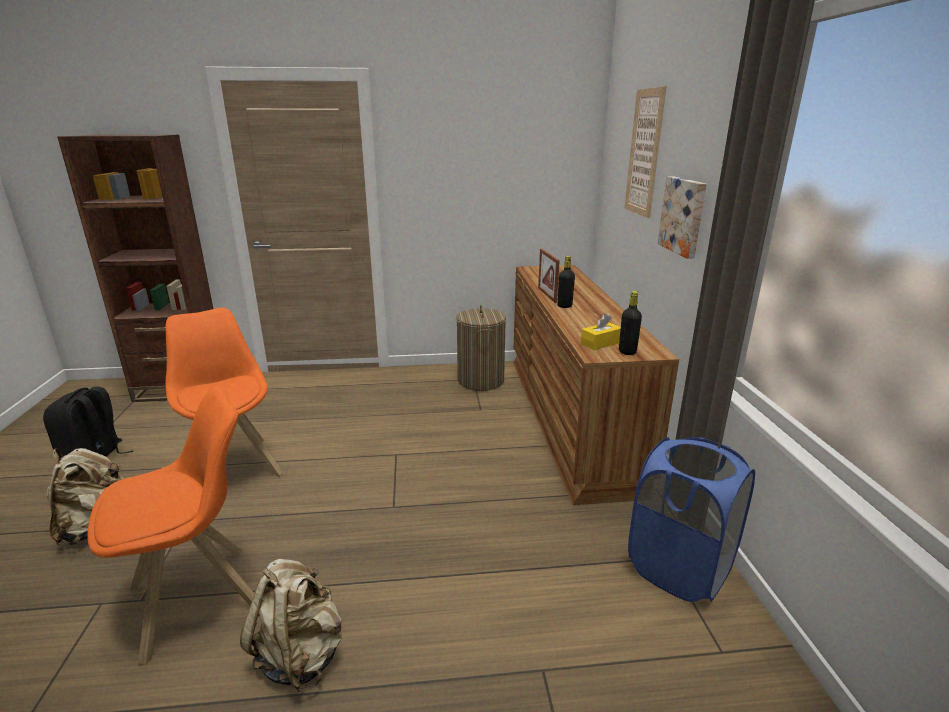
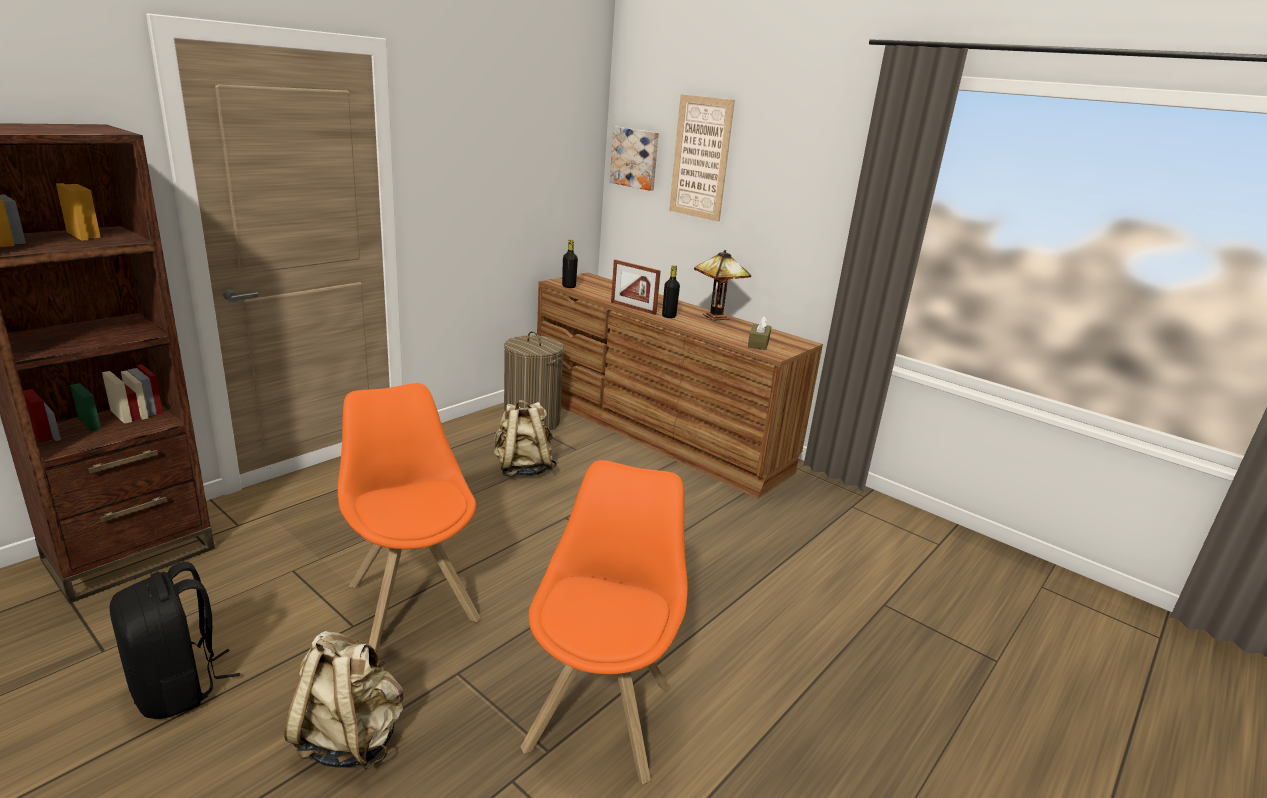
camera: 45 degrees left, 0 degrees up
orange chair [166,308,283,476] -> orange chair turned 45 degrees clockwise [337,383,480,651]
beige backpack [240,559,342,692] -> beige backpack moved to [494,400,557,477]
yellow tissue box [581,314,621,350] -> brown tissue box [748,316,772,350]
black bottle [619,291,642,355] -> black bottle moved to [562,239,578,288]
blue laundry basket [628,437,755,602] -> none
picture [658,176,706,259] -> picture moved to [610,127,659,191]
none -> table lamp [694,250,751,321]

